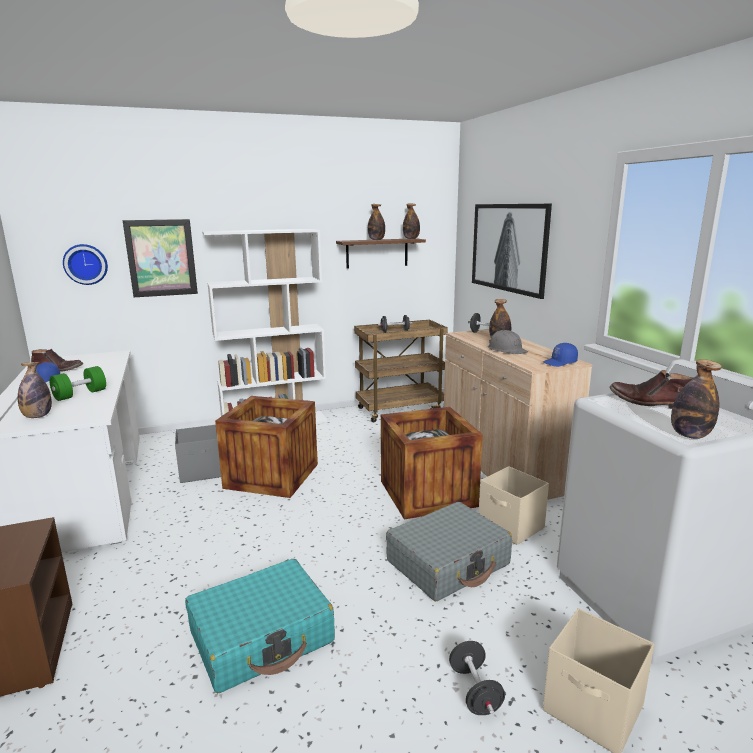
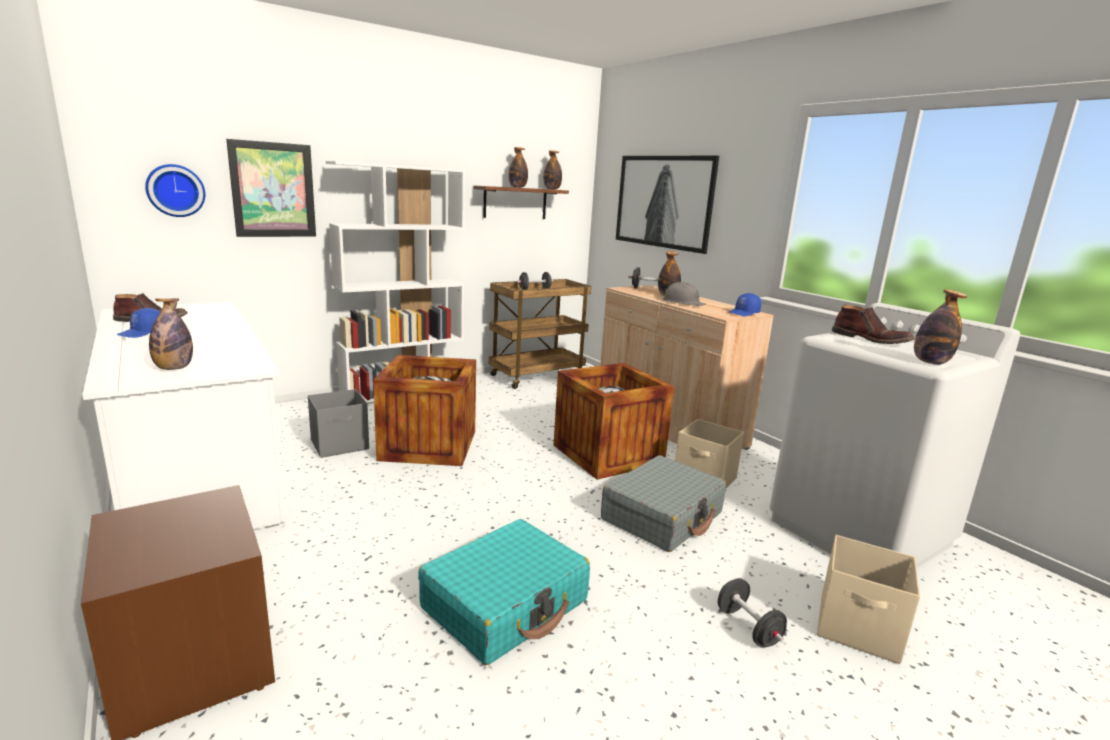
camera: 15 degrees left, 0 degrees up
green dumbbell [49,366,106,401] -> none
brown boot [610,370,693,409] -> brown boot turned 150 degrees counterclockwise [832,305,914,344]

